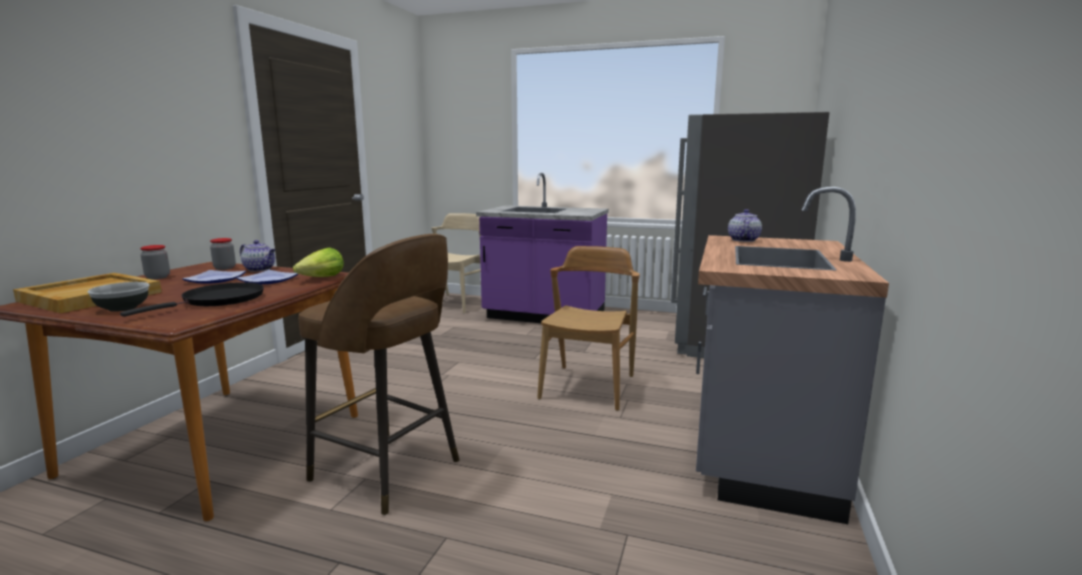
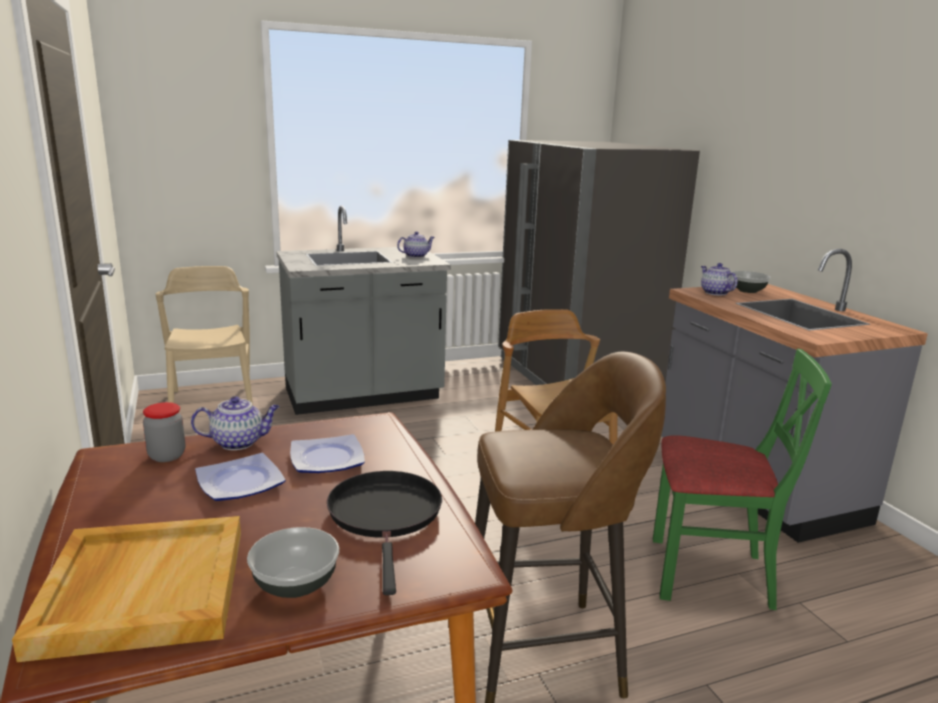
camera: 40 degrees left, 5 degrees up
jar [140,245,170,279] -> none
lettuce [293,247,344,277] -> none
purple counter [476,173,609,323] -> grey counter [276,205,451,415]
none -> teapot [397,231,434,258]
none -> green chair [653,349,832,610]
none -> bowl [731,271,771,293]

